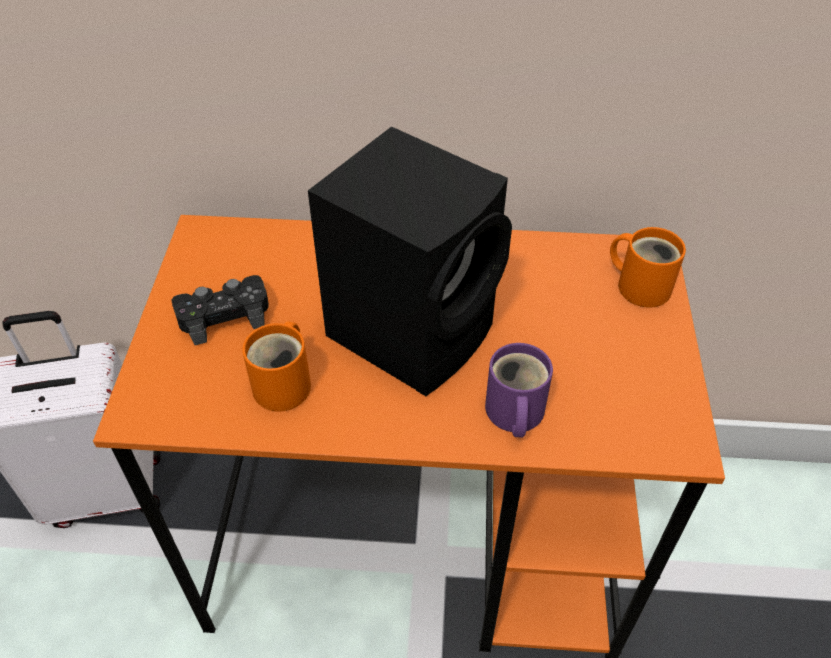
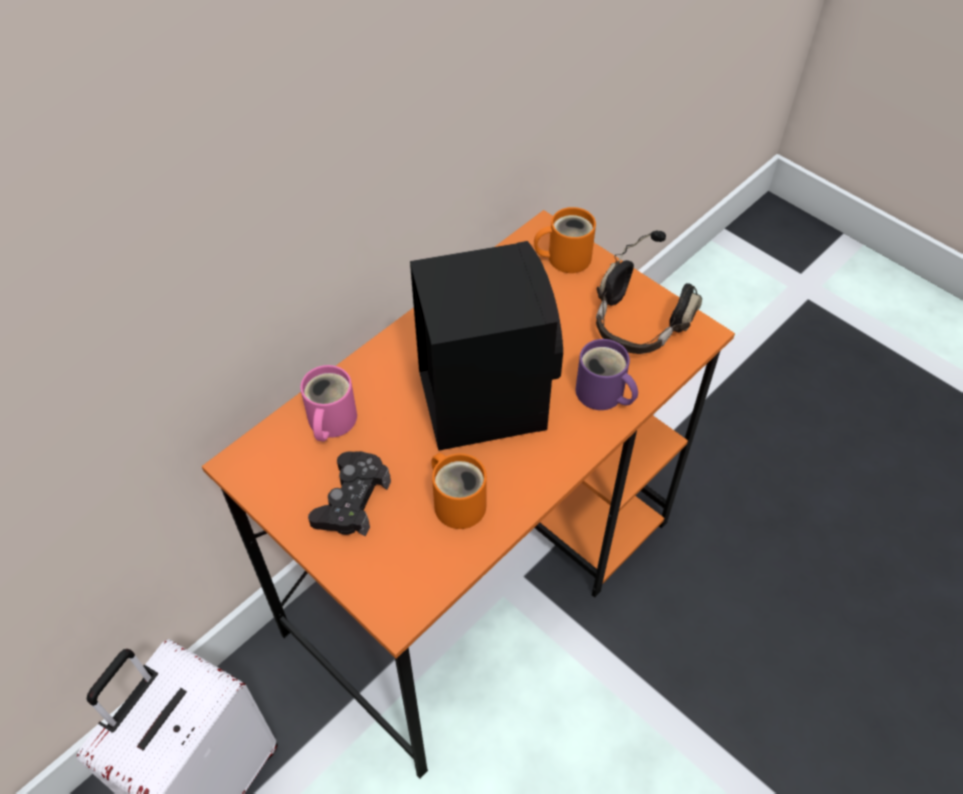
camera: 50 degrees left, 5 degrees up
none -> pink mug [300,365,357,441]
none -> black headphones [596,230,702,354]

